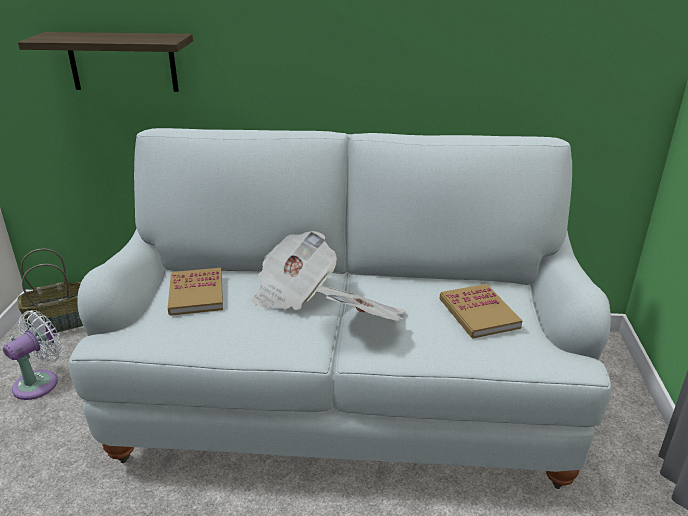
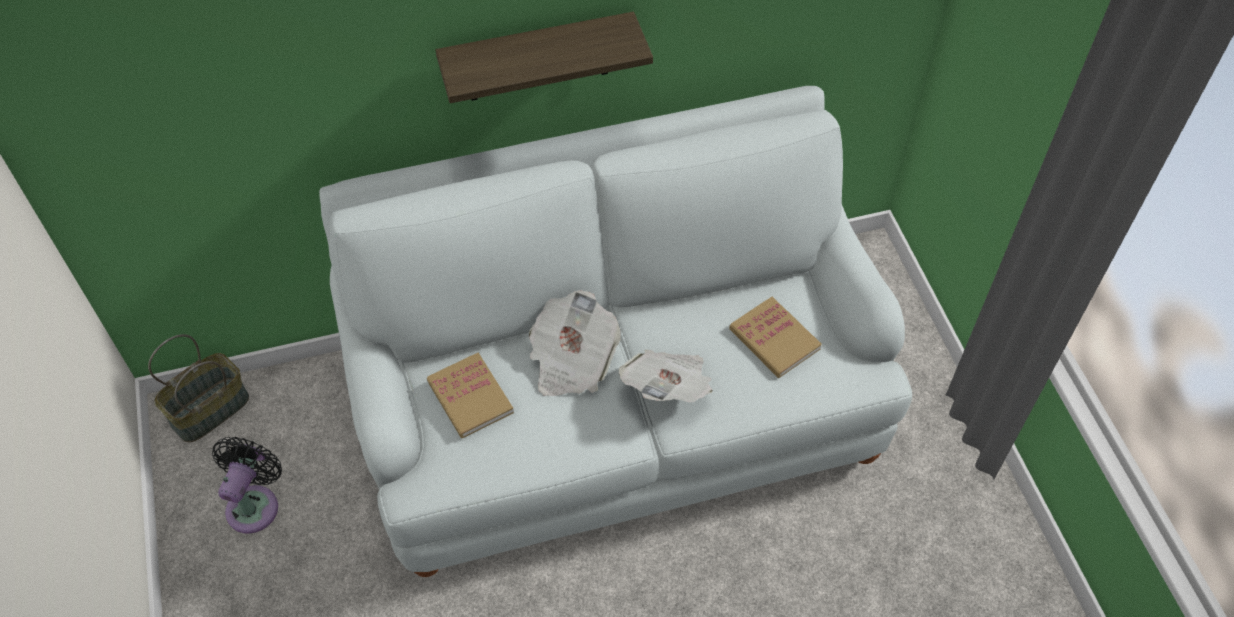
camera: 20 degrees left, 25 degrees up
white fan [3,310,63,400] -> black fan [212,437,282,533]
shelf [18,32,193,92] -> shelf moved to [435,12,653,103]

